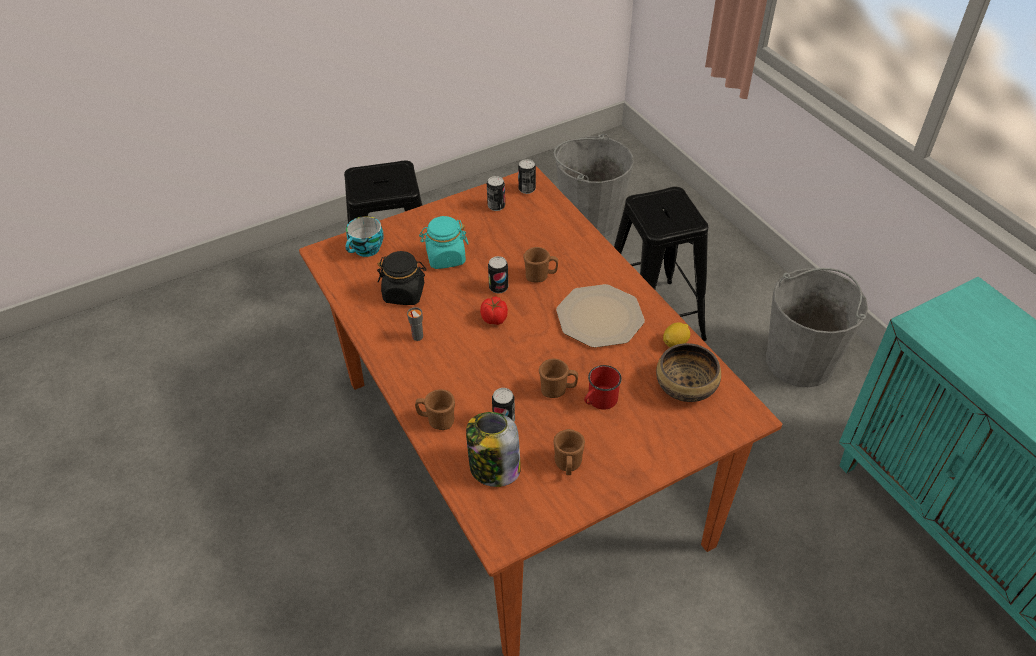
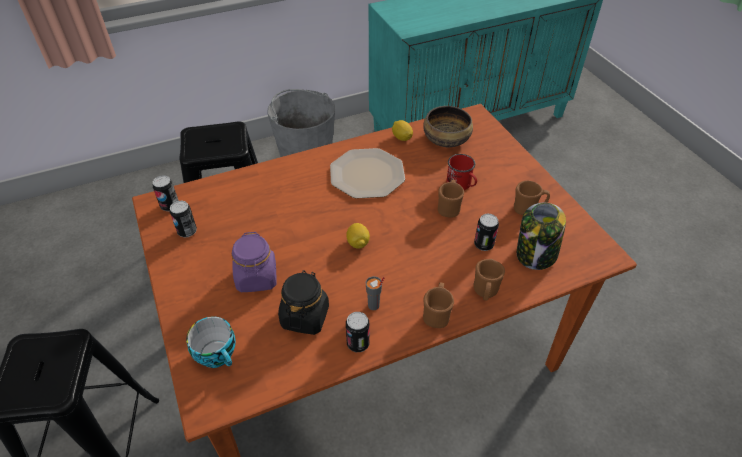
camera: 85 degrees left, 0 degrees up
turquoise jar [419,216,469,269] -> purple jar [232,232,277,292]
tomato [480,297,508,325] -> lemon [346,223,370,248]
can [488,256,508,294] -> can moved to [346,312,370,352]
brown mug [523,247,558,282] -> brown mug moved to [423,282,454,328]
grey bucket [554,134,634,237] -> none

